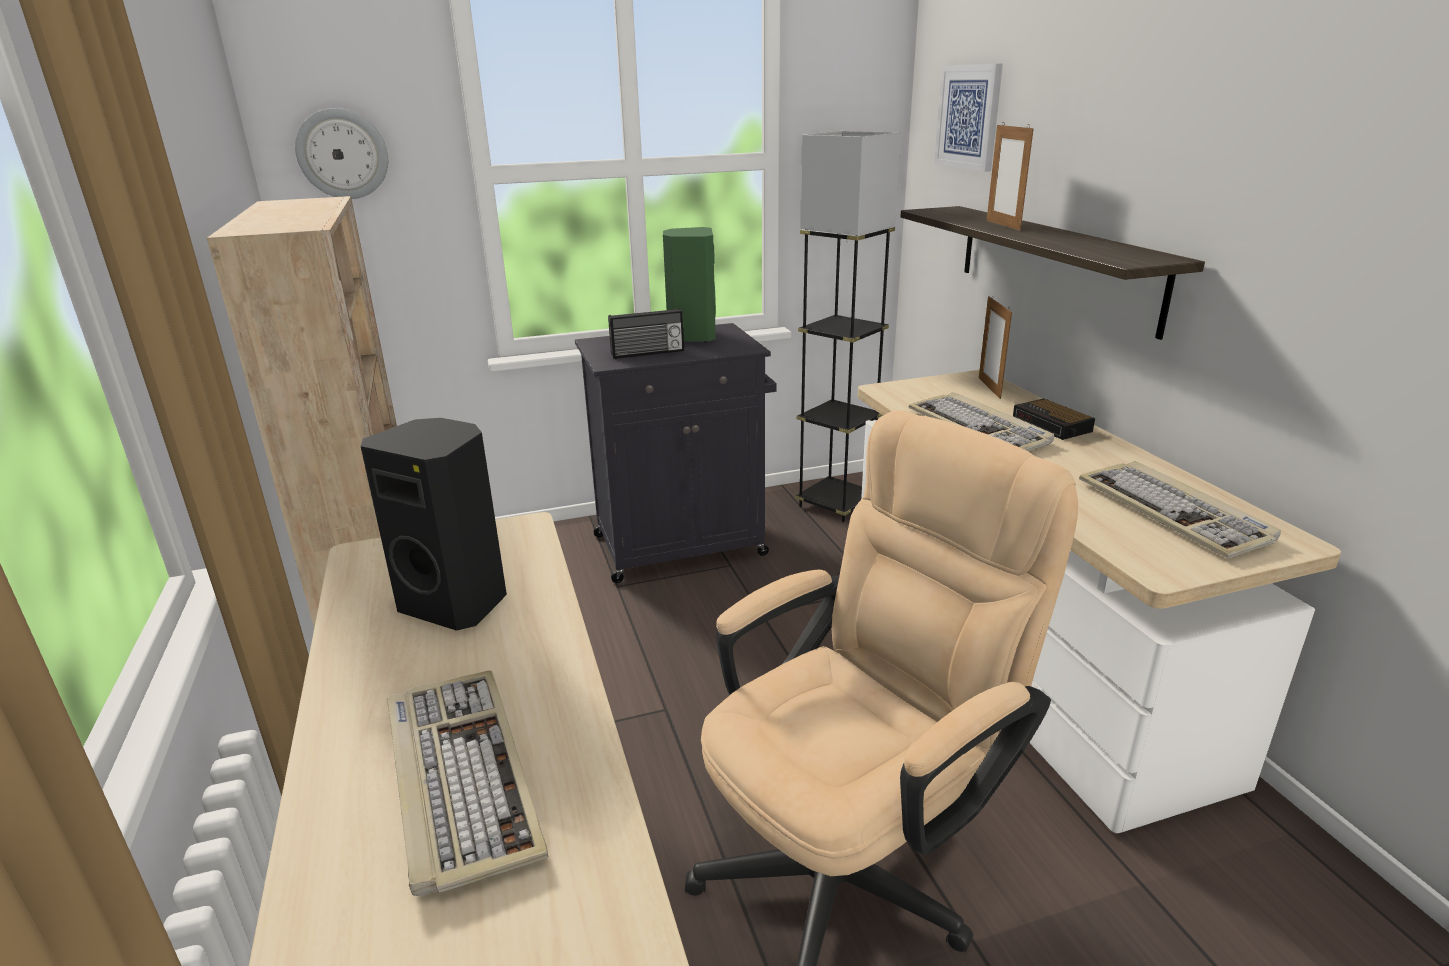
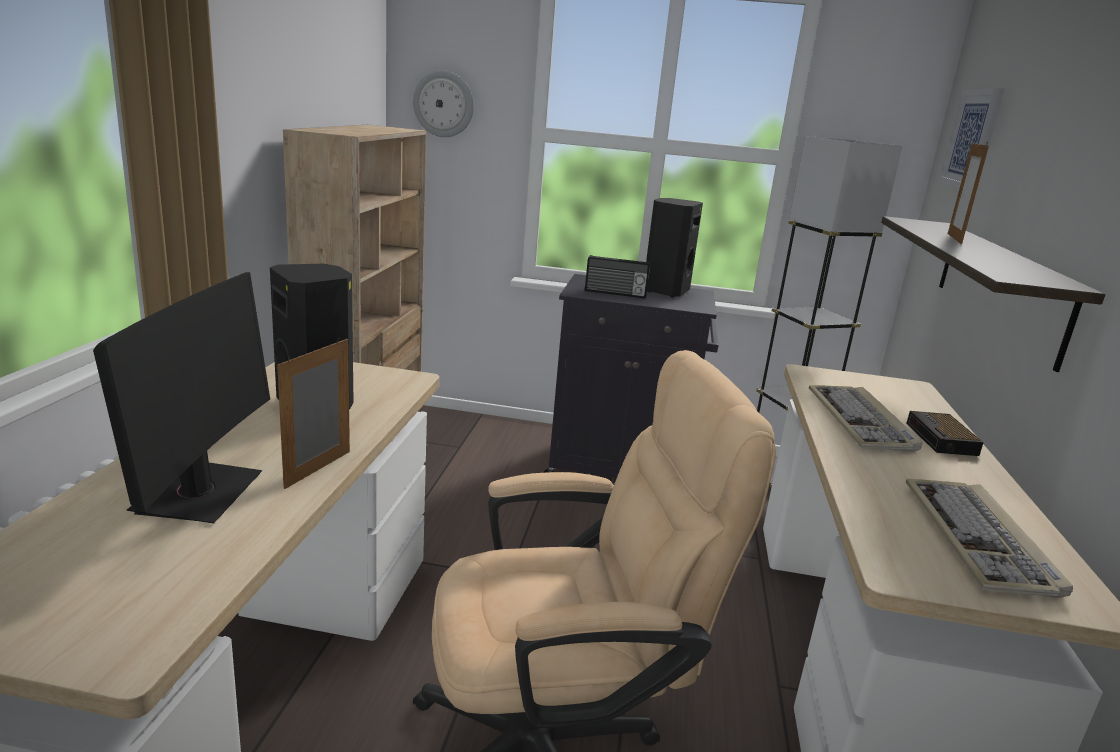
camera: 25 degrees right, 5 degrees down
keyboard [387,670,549,896] -> monitor [93,272,270,523]
green speaker [663,227,716,342] -> black speaker [646,198,703,297]
picture frame [979,295,1012,399] -> picture frame moved to [277,338,350,489]

